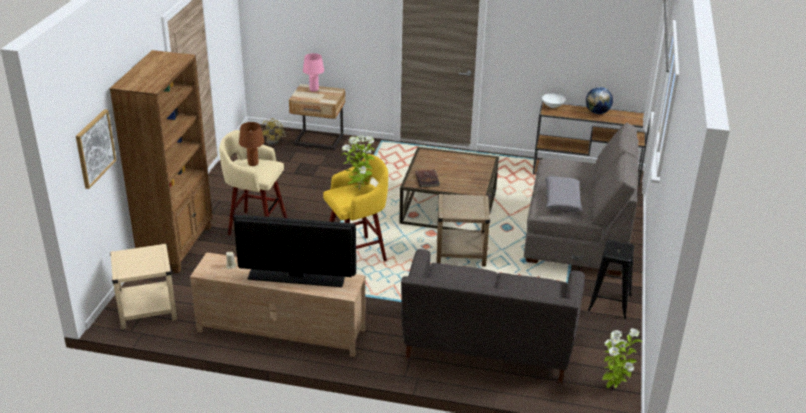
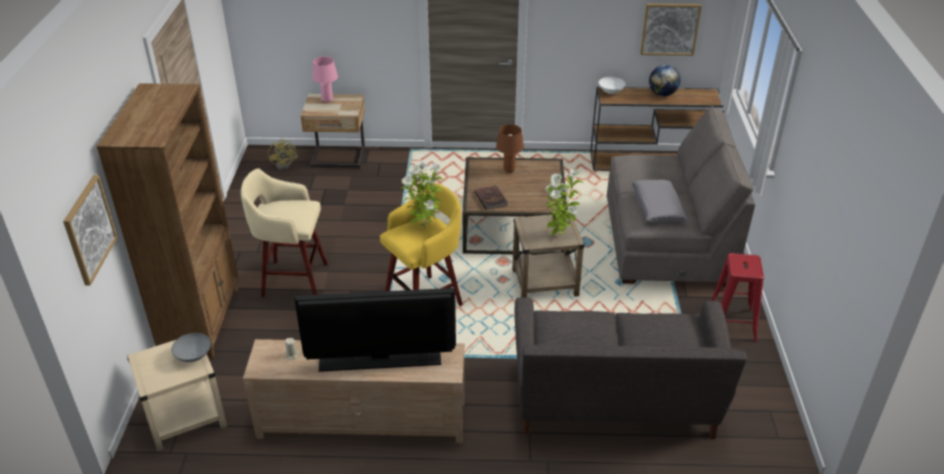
camera: 10 degrees left, 5 degrees up
brown table lamp [239,122,264,166] -> brown table lamp moved to [496,124,524,173]
black stool [588,240,634,319] -> red stool [711,253,764,342]
potted plant [602,328,643,389] -> potted plant moved to [545,169,583,236]
none -> grey bowl [171,333,211,362]
none -> picture [640,4,702,56]

